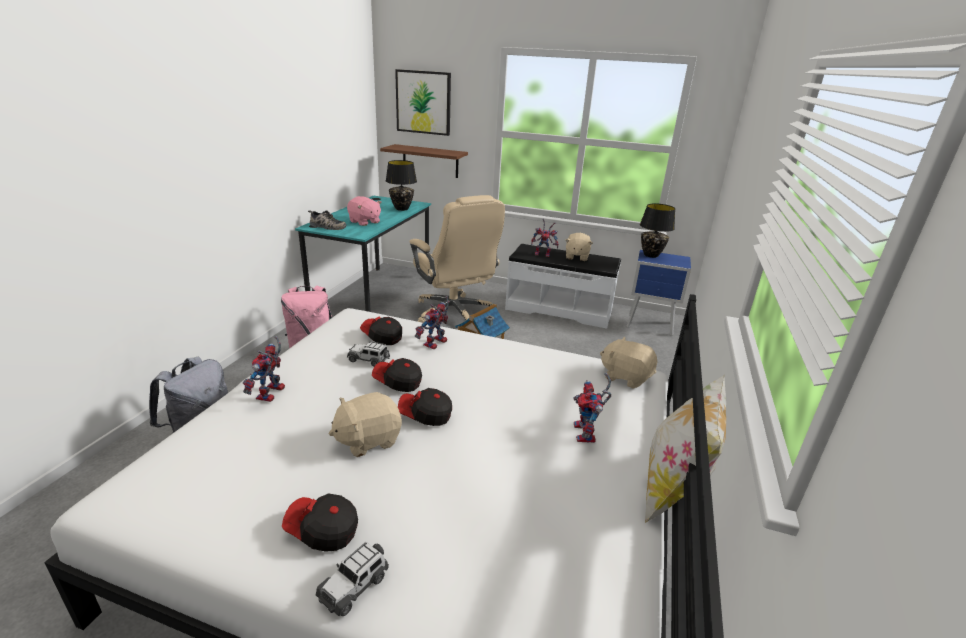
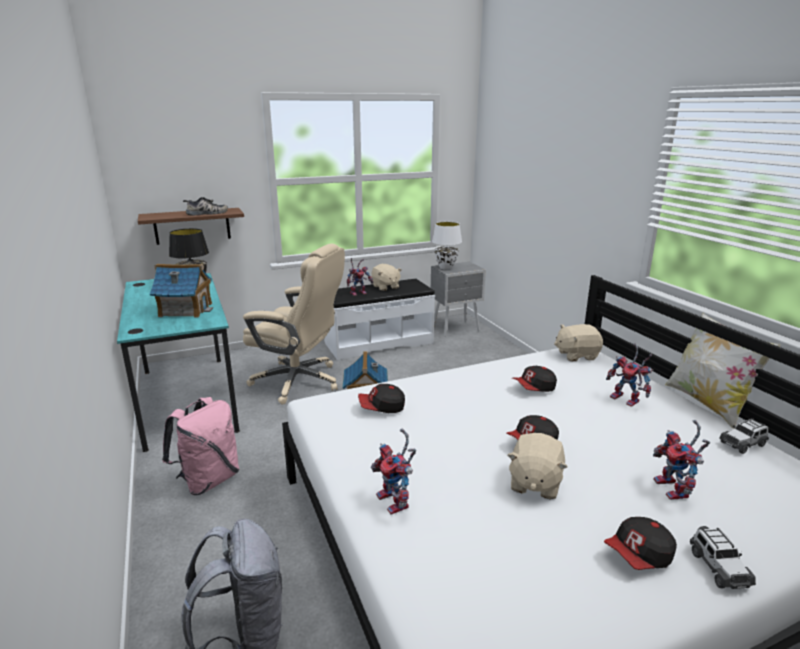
camera: 40 degrees left, 5 degrees down
shoe [308,210,346,230] -> shoe moved to [183,197,228,216]
pink plush toy [347,196,381,226] -> toy house [150,264,213,317]
toy car [347,341,390,367] -> toy car moved to [719,419,769,454]
cap [372,358,422,392] -> cap moved to [512,366,557,392]
picture [395,69,451,136] -> none
toy robot [415,296,449,349] -> toy robot moved to [653,420,710,500]
blue nightstand [627,250,691,336] -> grey nightstand [431,262,486,337]
black table lamp [640,203,675,258] -> white table lamp [432,222,462,270]

